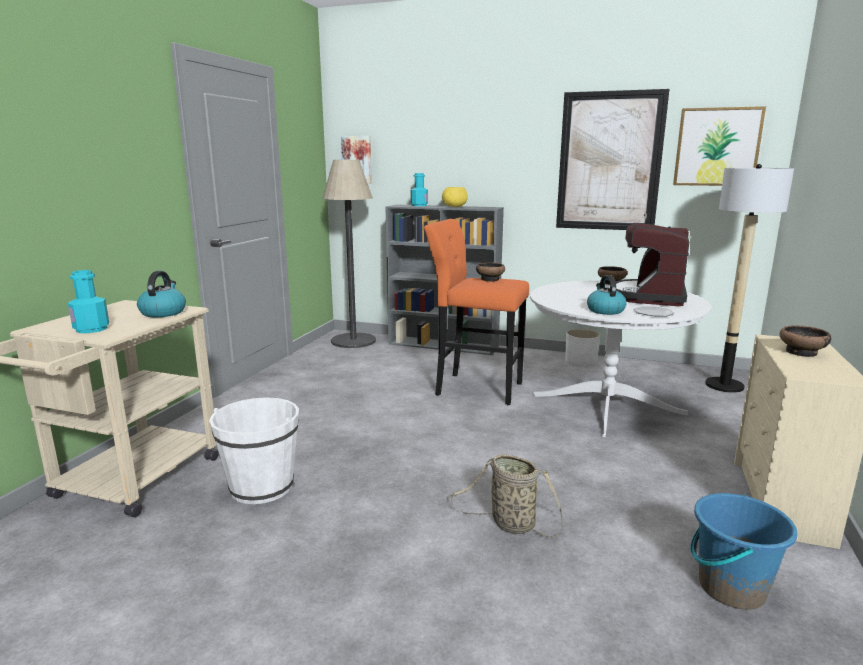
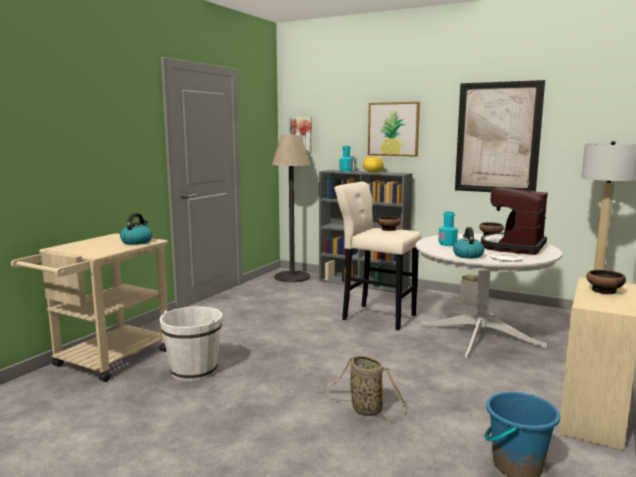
camera: 10 degrees right, 5 degrees down
turquoise bottle [68,270,109,333] -> turquoise bottle moved to [438,211,458,246]
orange stool [424,219,529,405] -> beige stool [334,182,421,331]
picture [673,106,766,186] -> picture moved to [368,102,420,157]

